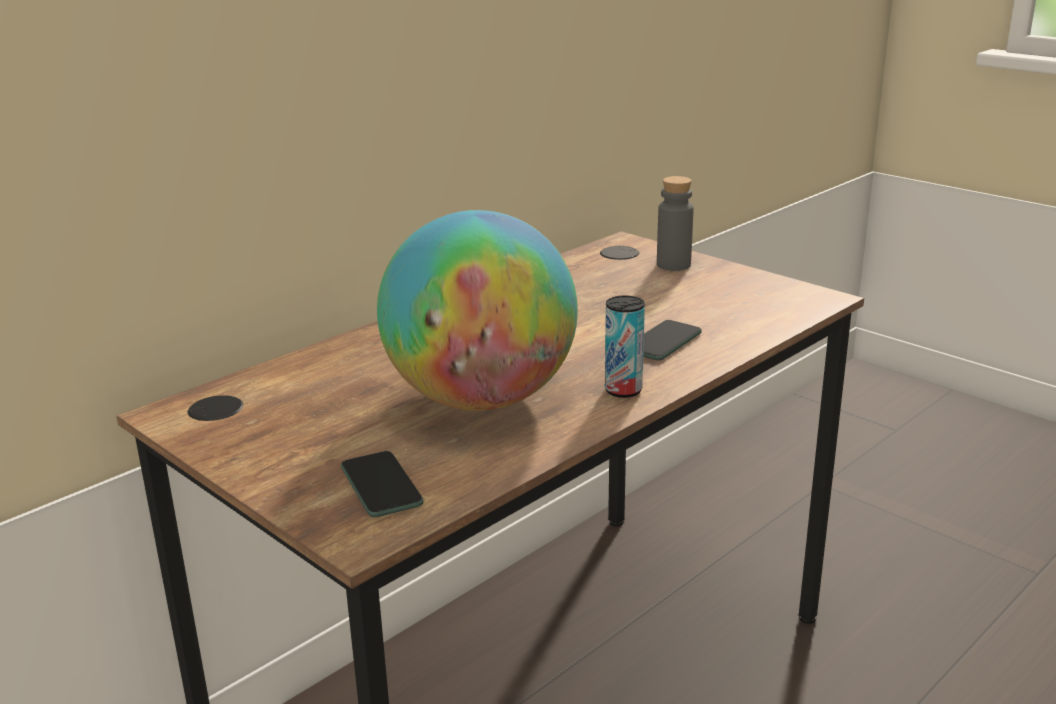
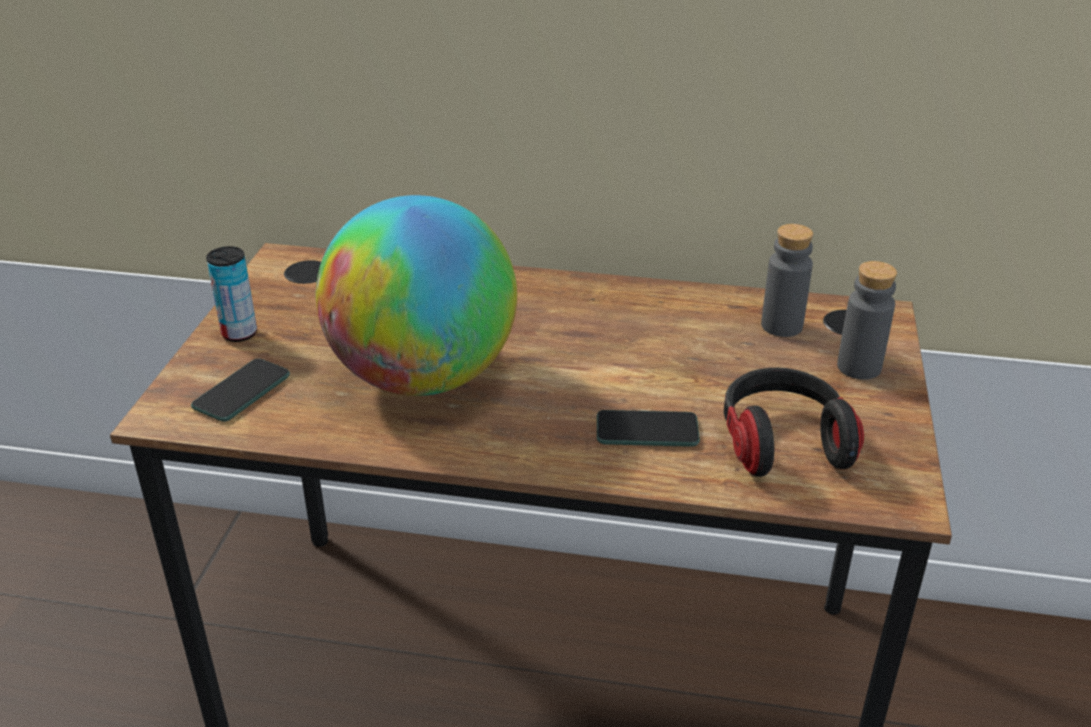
camera: 55 degrees right, 10 degrees up
can [605,295,645,398] -> can moved to [206,246,257,342]
none -> headphones [724,368,864,477]
none -> grey bottle [761,224,813,337]

